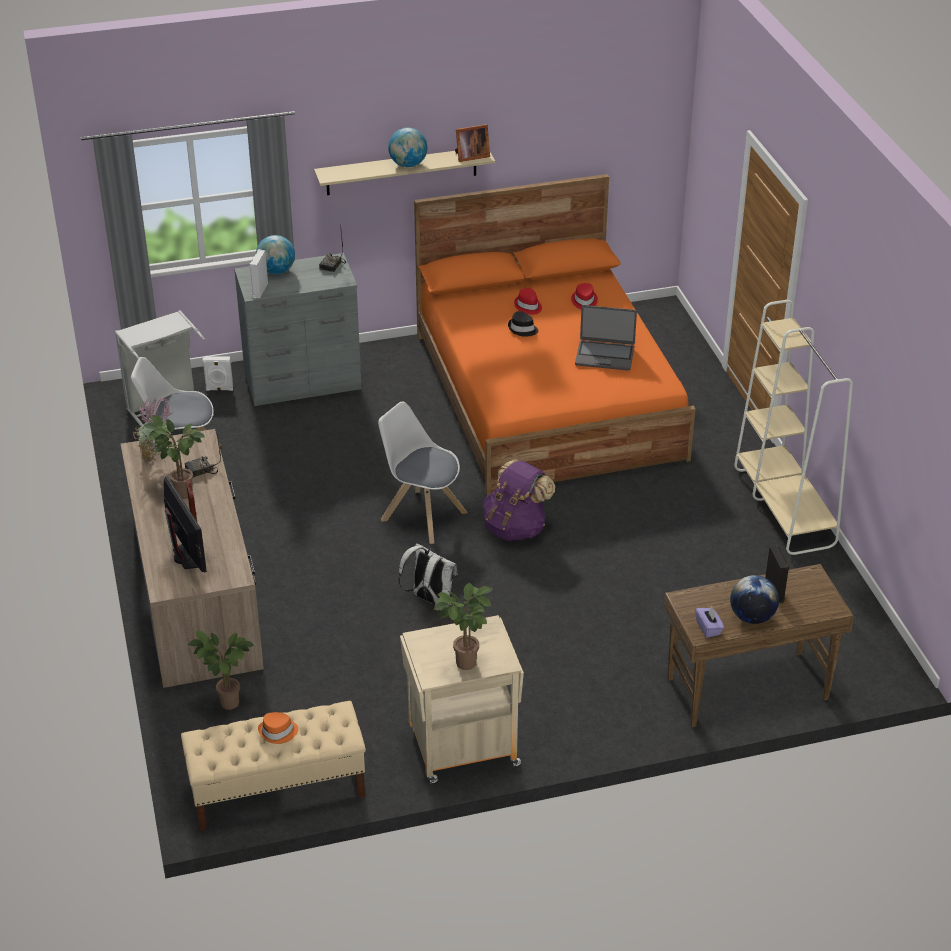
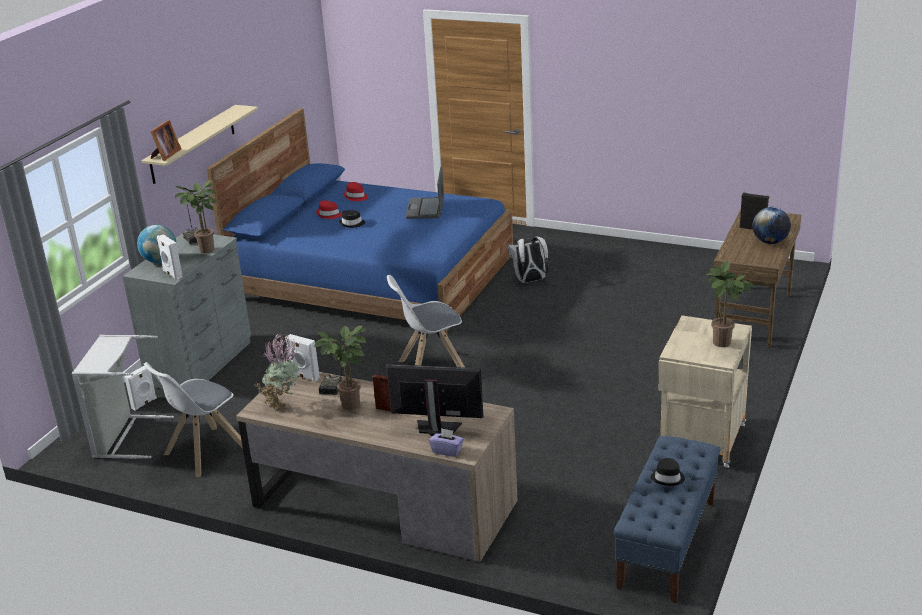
camera: 50 degrees left, 10 degrees down
beige bench [181,701,366,831] -> blue bench [614,436,720,603]
potted plant [188,631,254,710] -> potted plant moved to [175,180,217,253]
orange hat [258,712,298,744] -> black hat [651,458,685,486]
globe [388,128,427,167] -> none
white backpack [398,543,458,605] -> white backpack moved to [508,237,548,283]
orange bed [414,174,696,495] -> blue bed [207,108,513,335]
picture frame [455,124,490,162] -> picture frame moved to [150,120,181,161]
purple backpack [483,459,555,541] -> none
laptop [575,305,637,371] -> laptop turned 135 degrees clockwise [405,166,444,219]
purple tissue box [695,607,724,638] -> purple tissue box moved to [429,428,464,457]
beige clothes rack [734,300,853,555] -> none
none -> white speaker [285,334,320,382]

